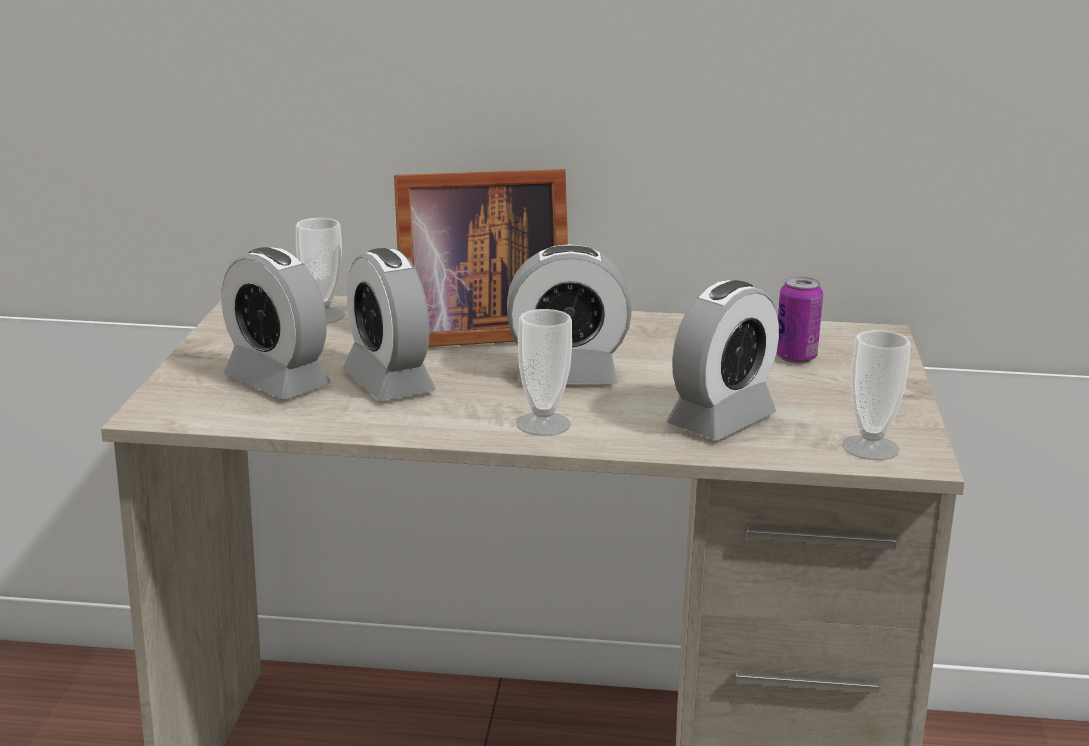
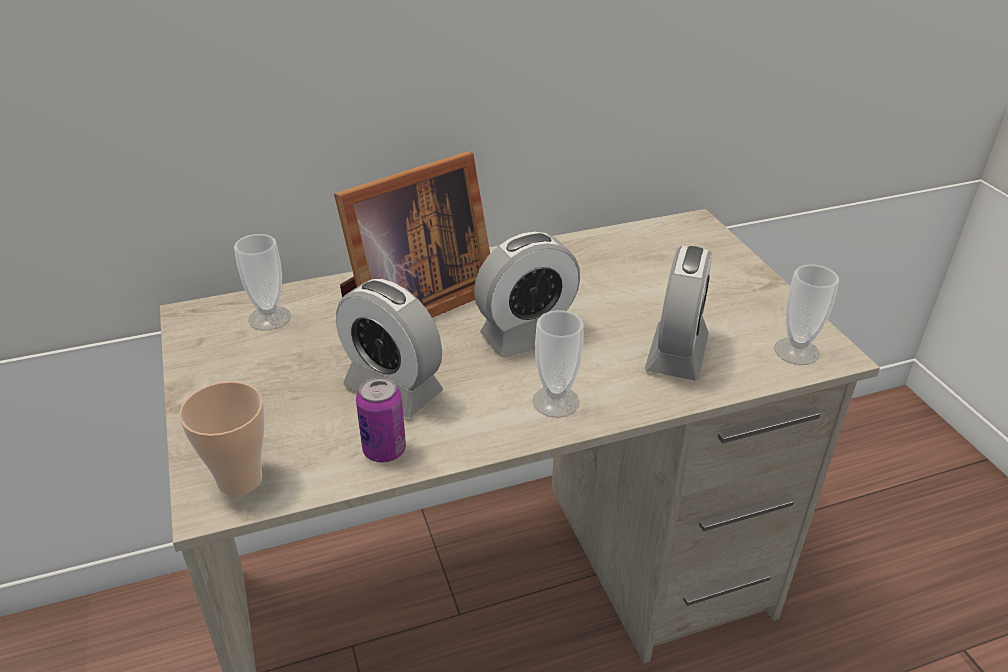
camera: 25 degrees left, 15 degrees up
alarm clock [222,247,331,399] -> none
can [777,277,823,363] -> can moved to [356,376,406,462]
none -> cup [179,381,265,496]

